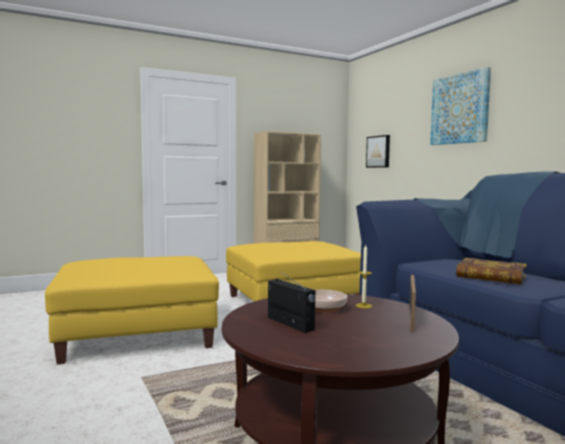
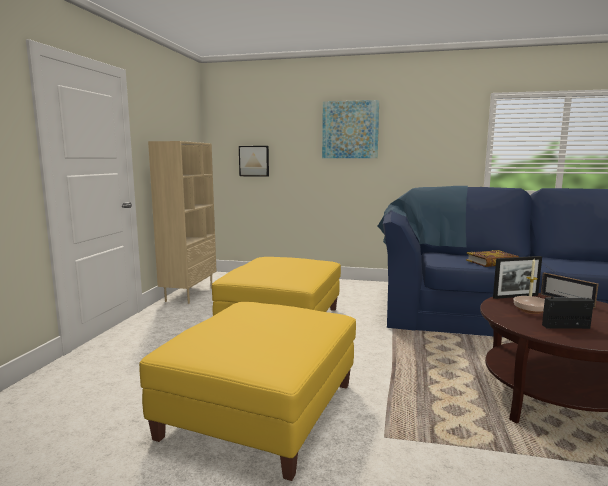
camera: 50 degrees left, 5 degrees up
none -> picture frame [493,256,542,299]

